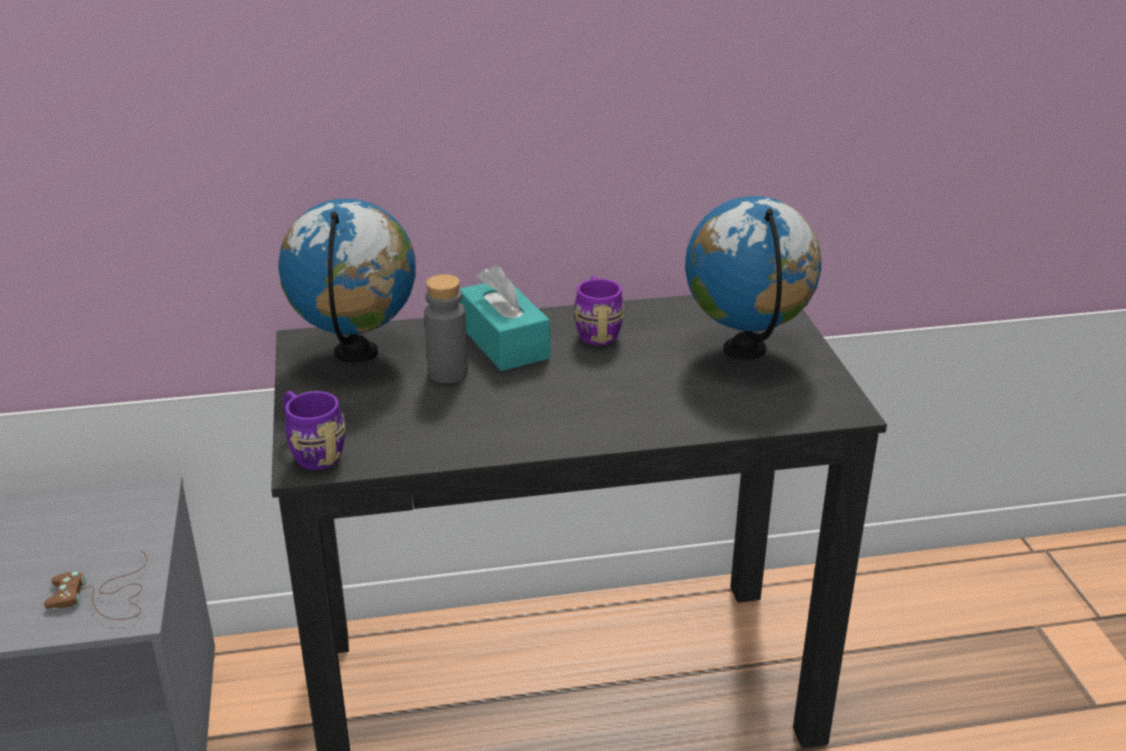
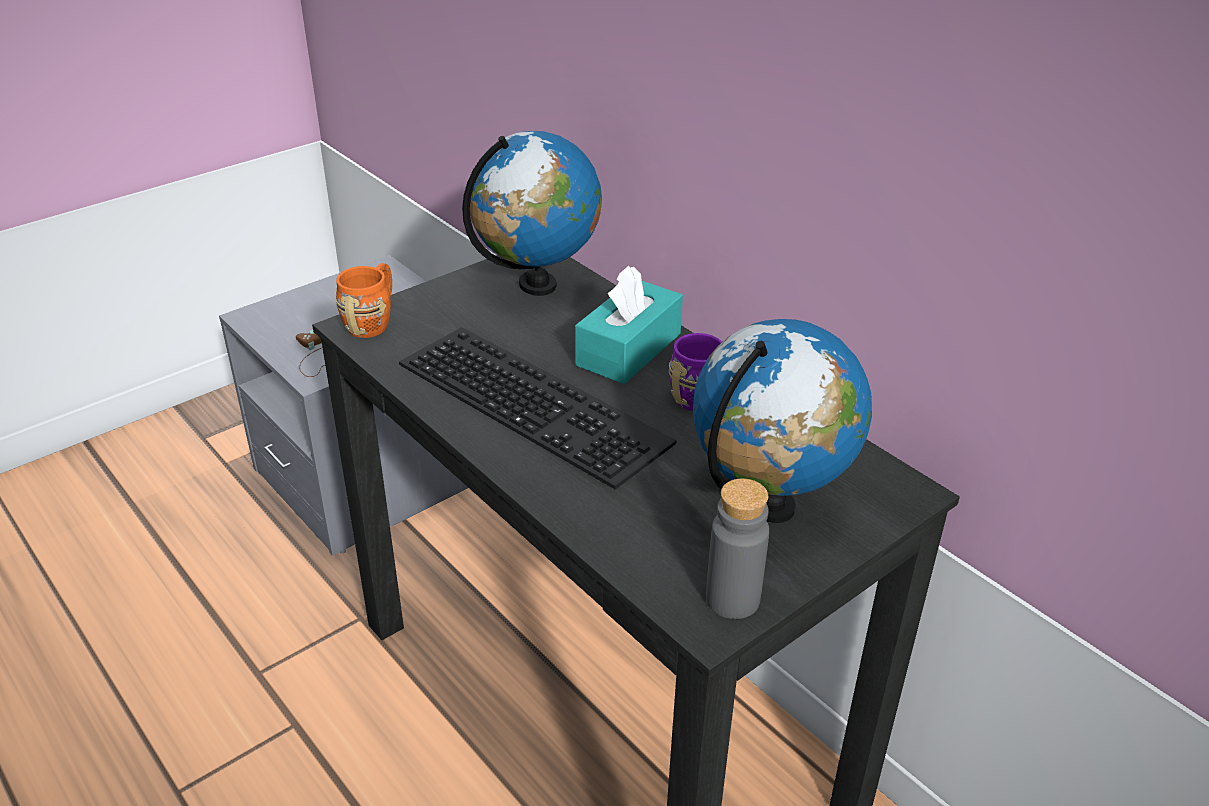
camera: 60 degrees right, 5 degrees up
purple mug [283,391,345,470] -> orange mug [335,263,392,338]
grey bottle [424,274,468,383] -> grey bottle moved to [706,479,769,619]
none -> keyboard [399,327,677,489]

